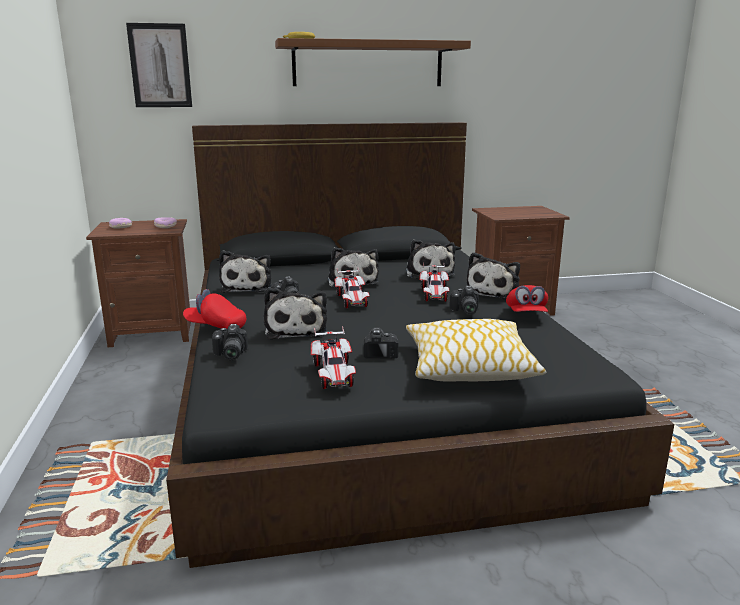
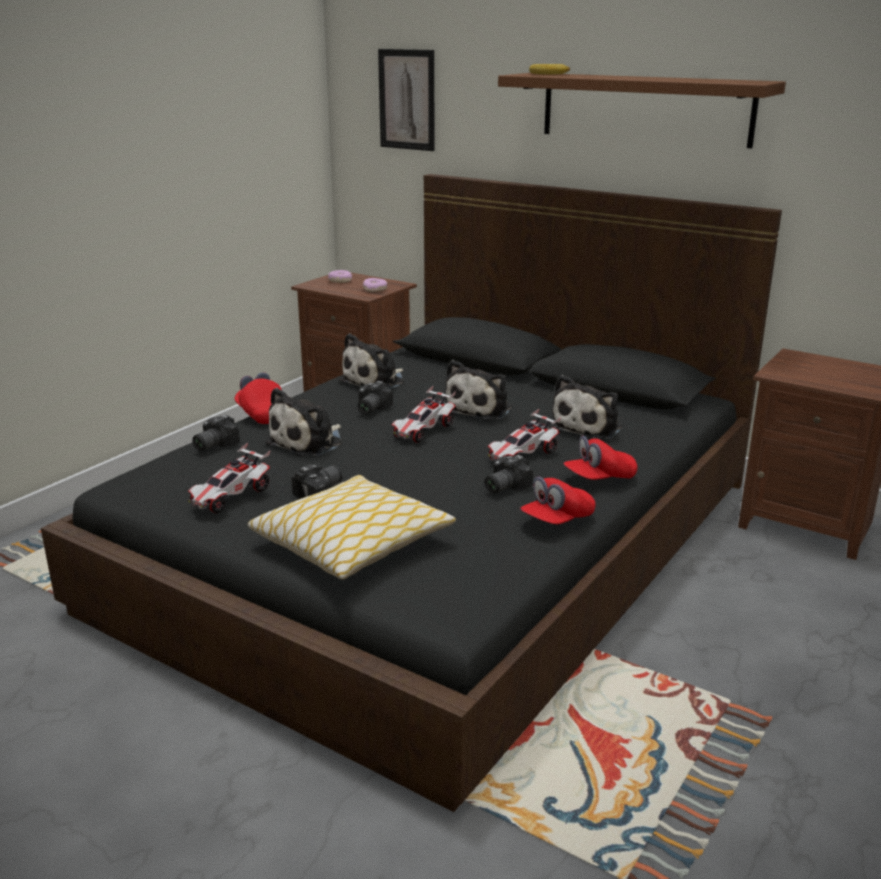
camera: 45 degrees right, 5 degrees up
plush toy [466,252,520,299] -> red cap [563,436,637,480]

